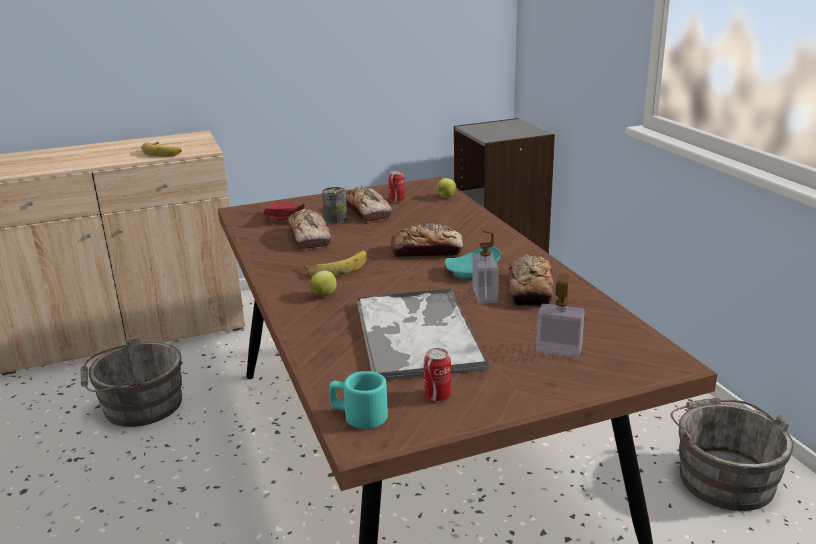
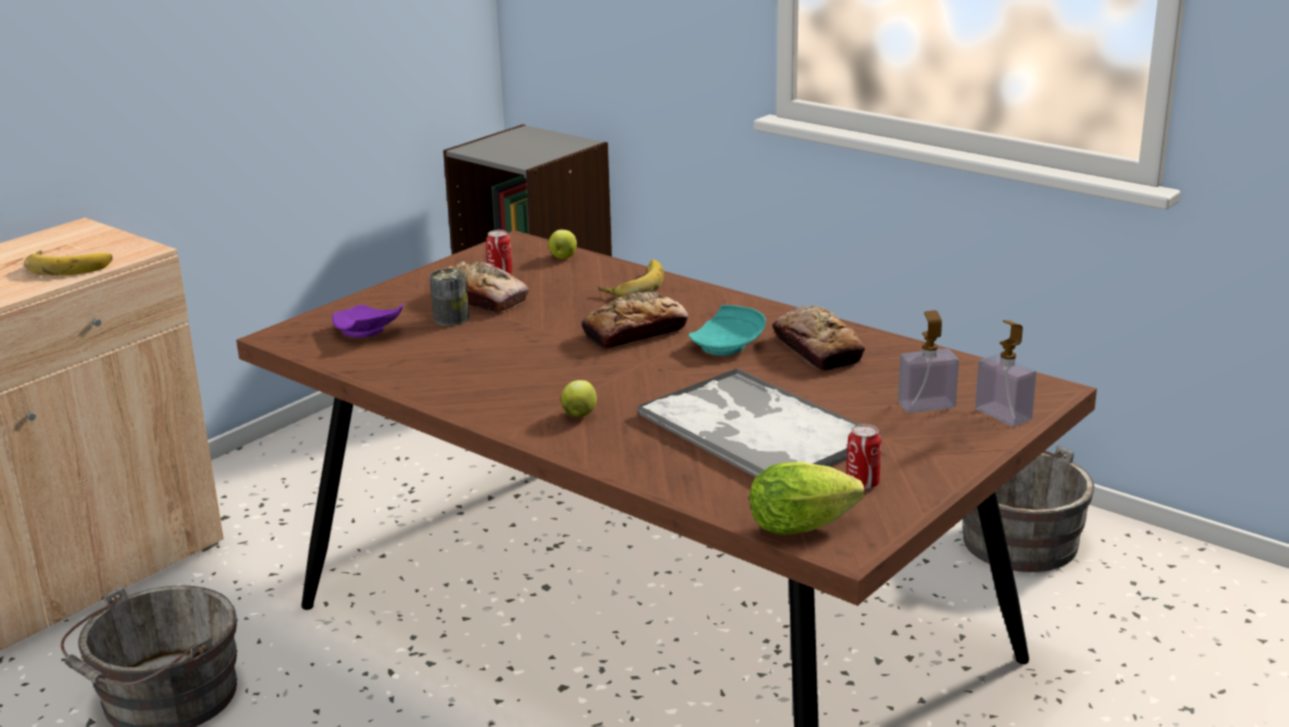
camera: 30 degrees left, 0 degrees up
red plate [262,201,305,221] -> purple plate [332,303,403,338]
bread [287,209,332,249] -> none
banana [303,251,367,277] -> banana moved to [598,260,664,298]
turquoise mug [329,371,388,429] -> lettuce [749,462,865,535]
soap dispenser [472,228,499,304] -> soap dispenser moved to [975,320,1037,426]

